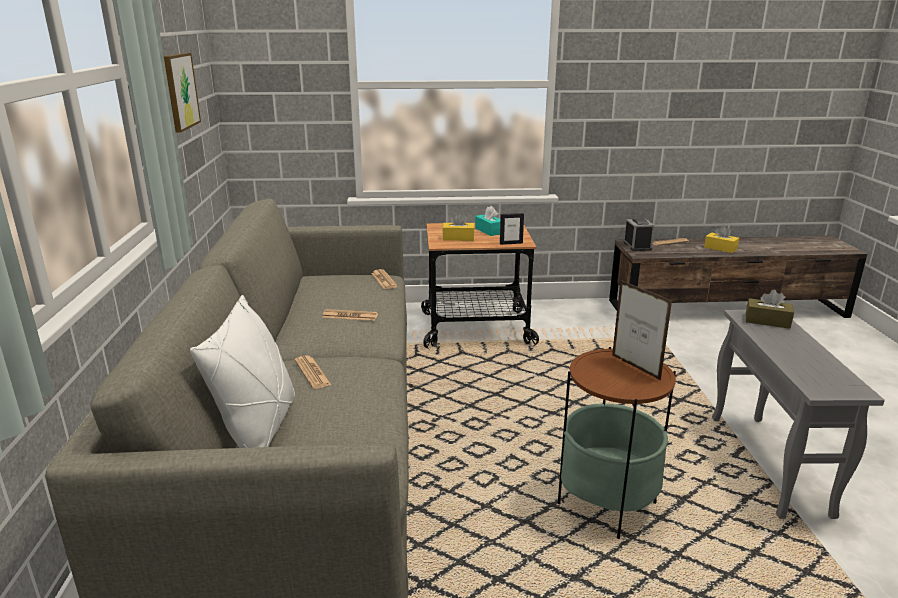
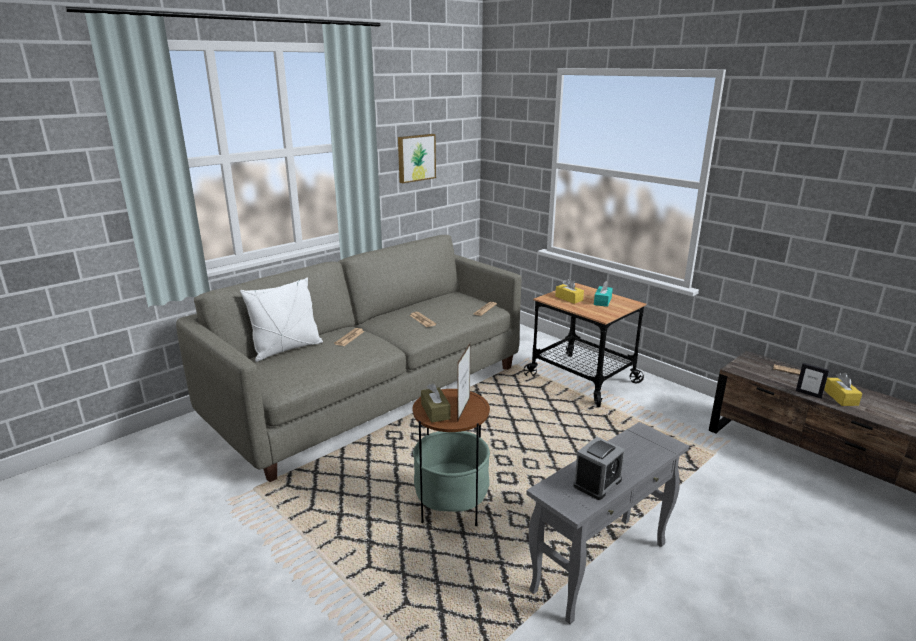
camera: 50 degrees right, 0 degrees up
picture frame [500,213,524,245] -> picture frame moved to [796,363,829,399]
alarm clock [624,219,655,251] -> alarm clock moved to [573,437,625,500]
brown tissue box [746,290,794,329] -> brown tissue box moved to [421,383,451,423]

